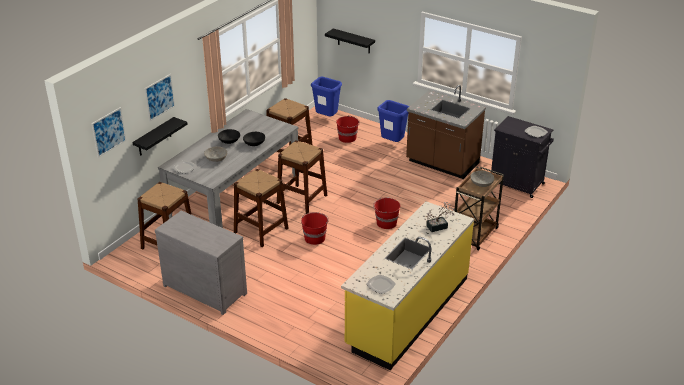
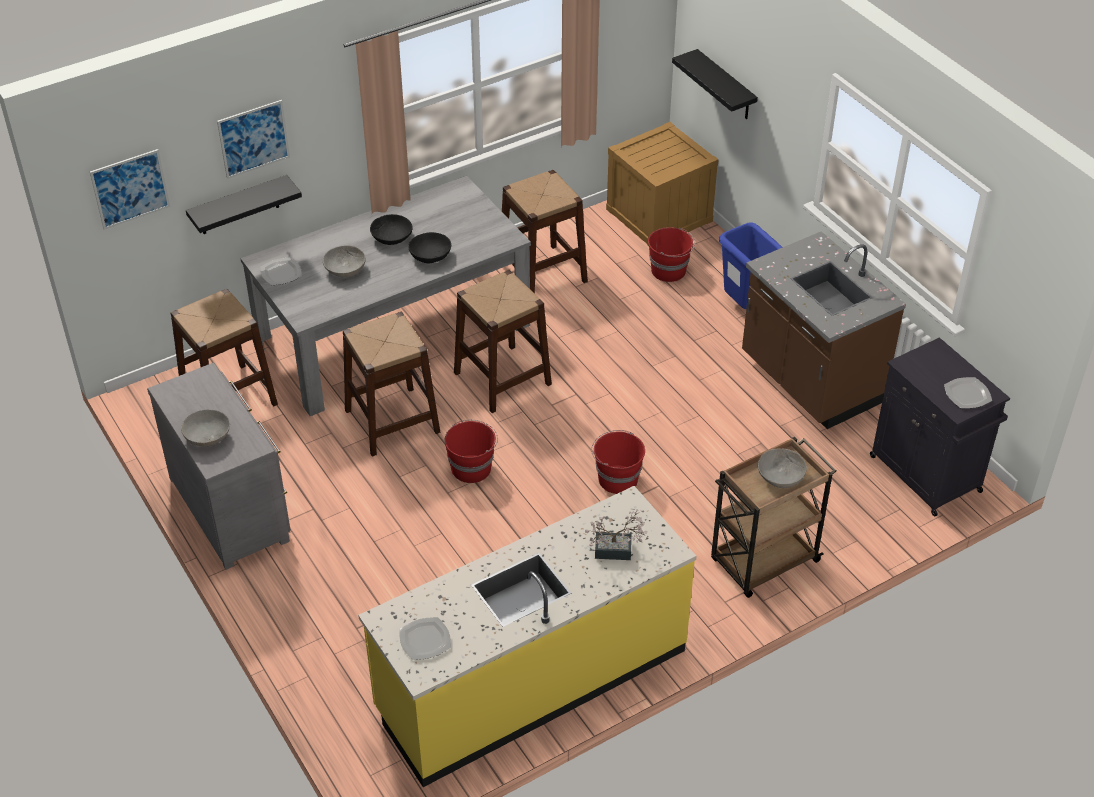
camera: 25 degrees right, 10 degrees up
blue trash can [311,77,342,117] -> crate [606,122,719,246]
none -> grey bowl [181,410,230,447]

